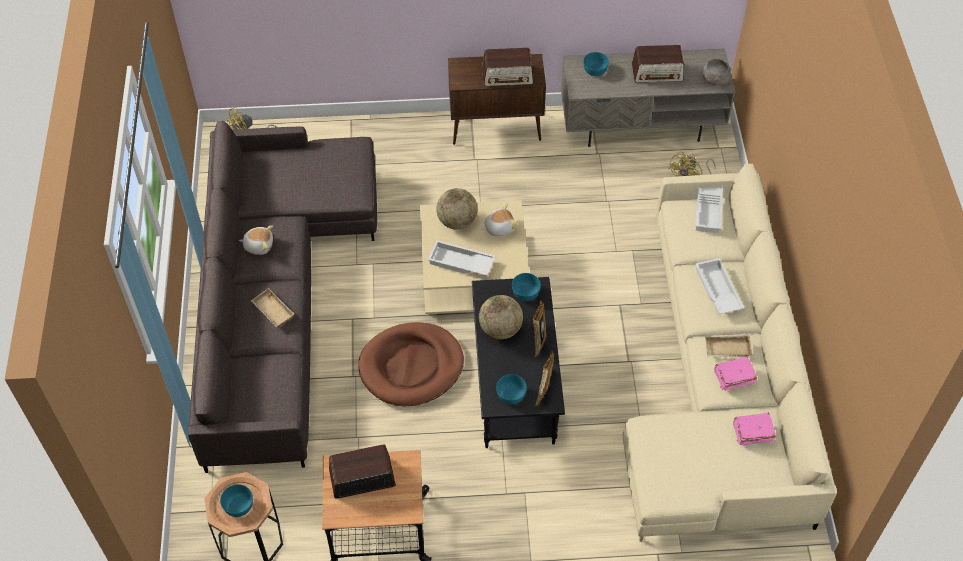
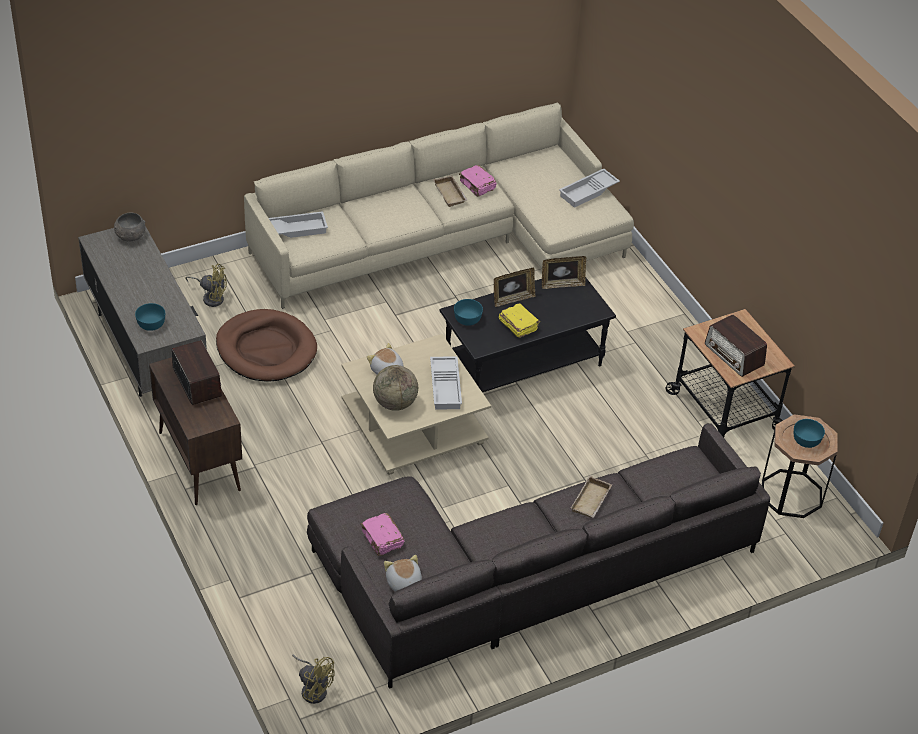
camera: 115 degrees left, 10 degrees down
plush toy [239,225,273,255] -> plush toy moved to [384,555,422,592]
brown dog bed [358,322,464,406] -> brown dog bed moved to [216,309,317,382]
globe [479,295,523,339] -> yellow book [499,303,540,338]
turquoise bowl [496,374,527,404] -> none
radio [632,45,684,83] -> none
white tray [696,258,744,314] -> white tray moved to [559,168,620,208]
pink book [733,412,776,445] -> pink book moved to [360,513,404,556]

